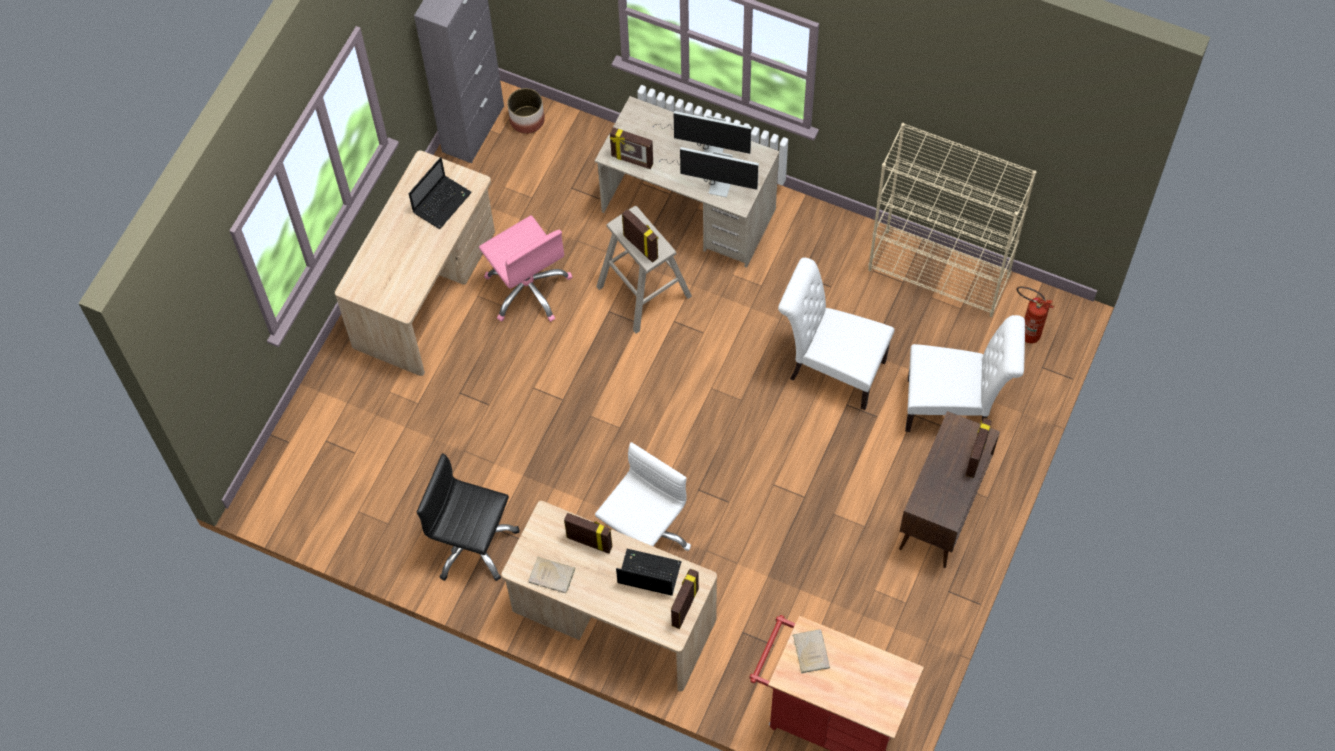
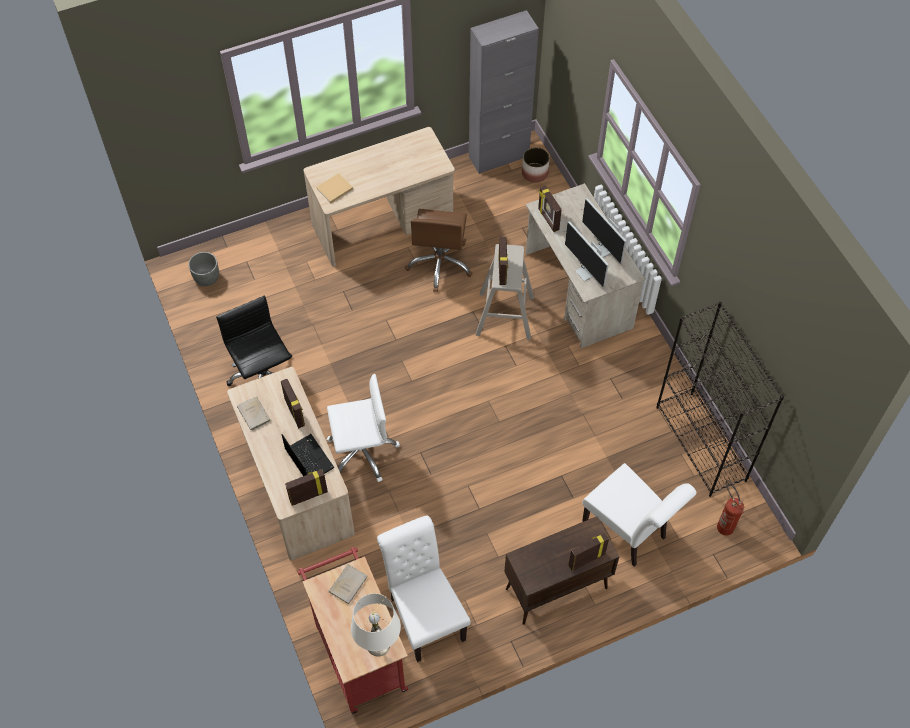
camera: 40 degrees right, 5 degrees down
laptop [409,157,472,229] -> none
pink office chair [479,215,572,322] -> brown office chair [405,209,473,292]
white chair [778,258,894,410] -> white chair moved to [377,516,470,662]
beige bookcase [868,123,1036,317] -> black bookcase [656,302,784,497]
none -> grey planter [188,252,219,286]
none -> beige book [316,173,353,204]
none -> white table lamp [351,593,401,657]

